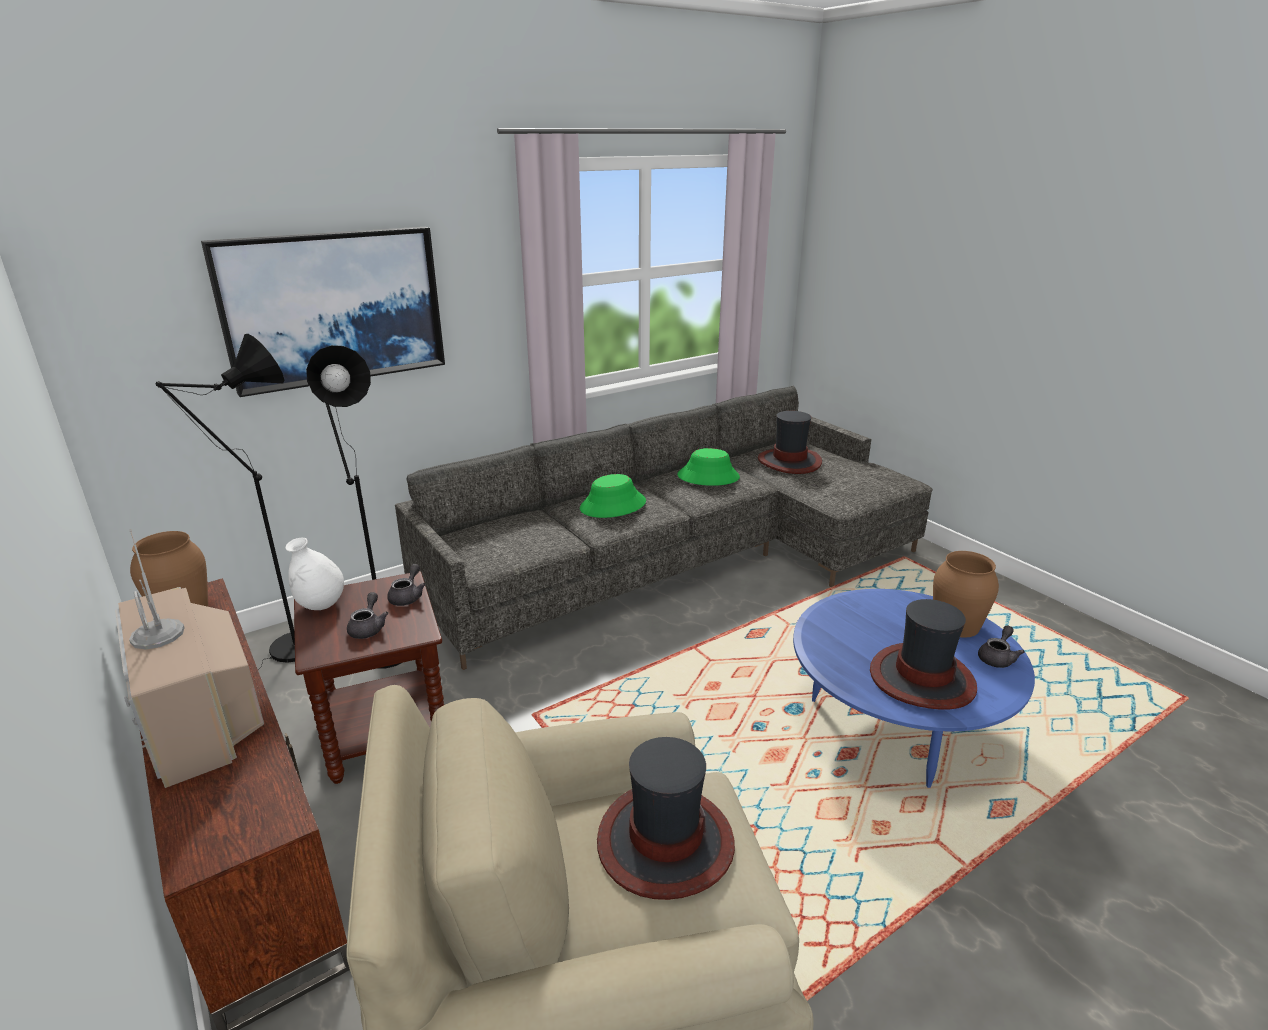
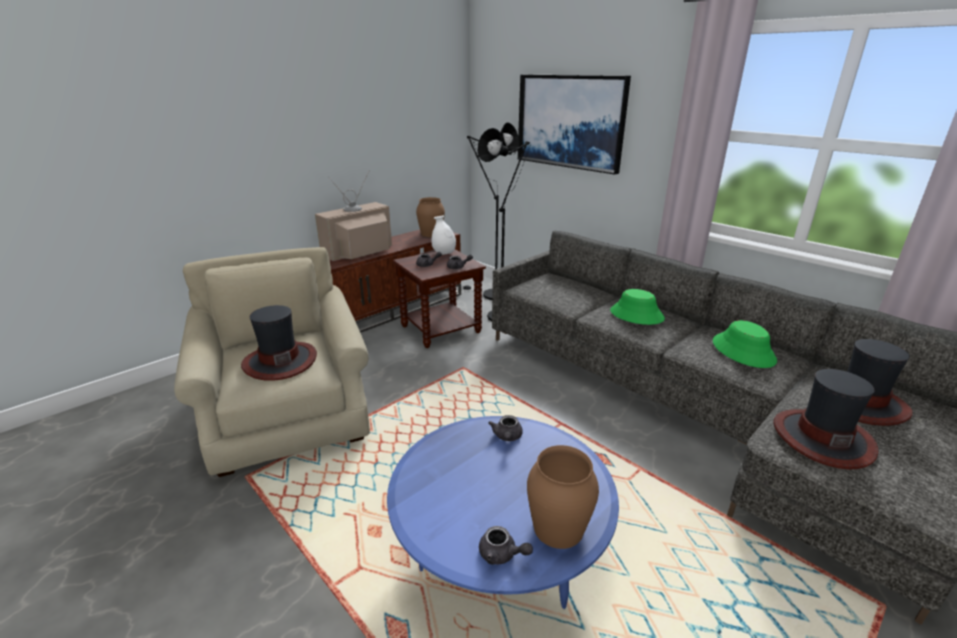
camera: 80 degrees right, 0 degrees up
hat [870,599,977,709] -> hat moved to [774,369,878,469]
none -> grey teapot [488,415,523,441]

